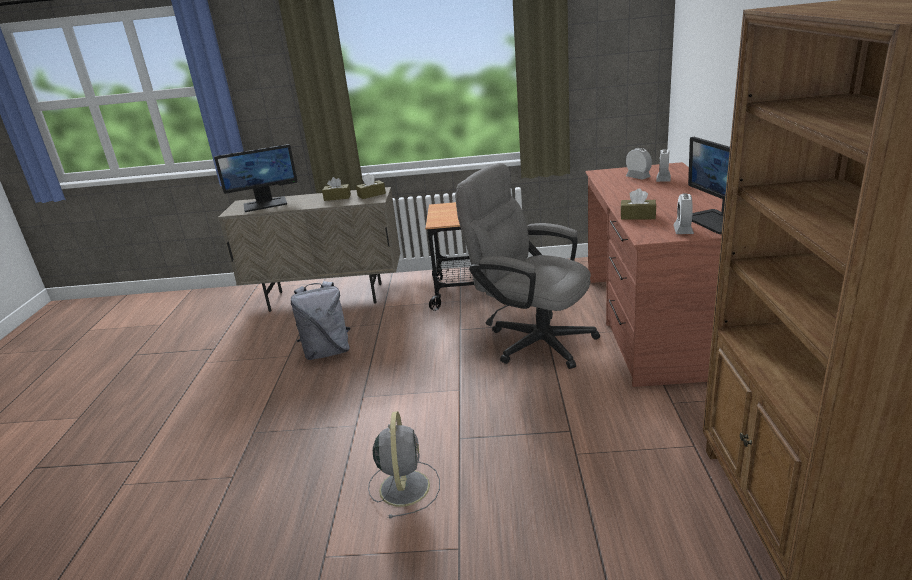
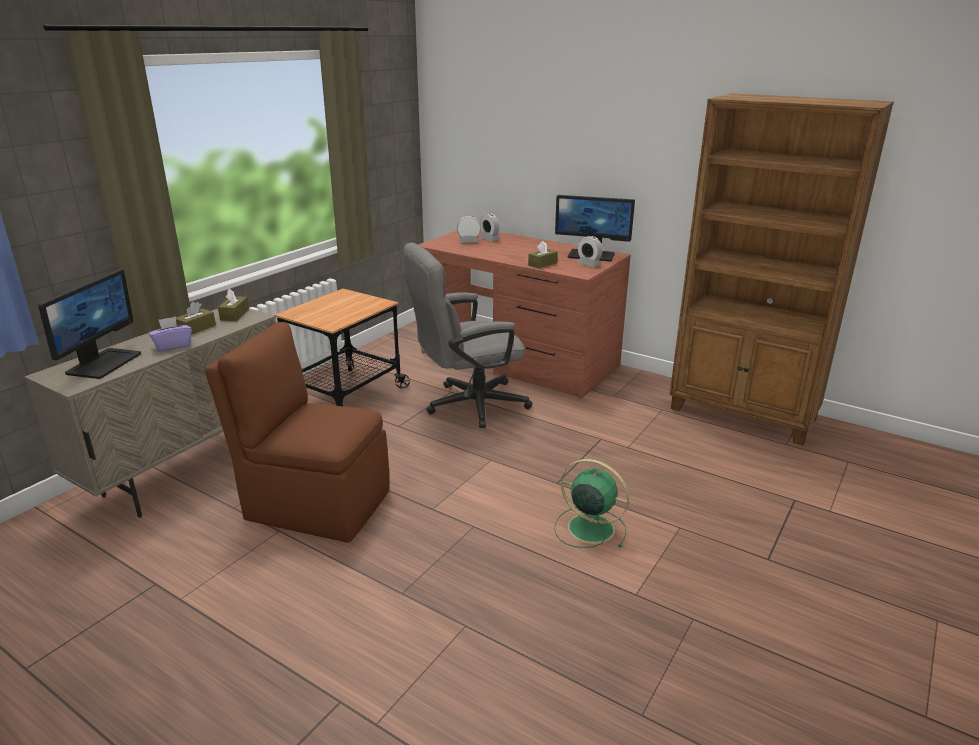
camera: 60 degrees left, 0 degrees up
grey backpack [291,281,351,360] -> brown chair [204,322,389,543]
grey fan [368,411,440,519] -> green fan [554,459,629,548]
none -> purple tissue box [149,316,192,352]

